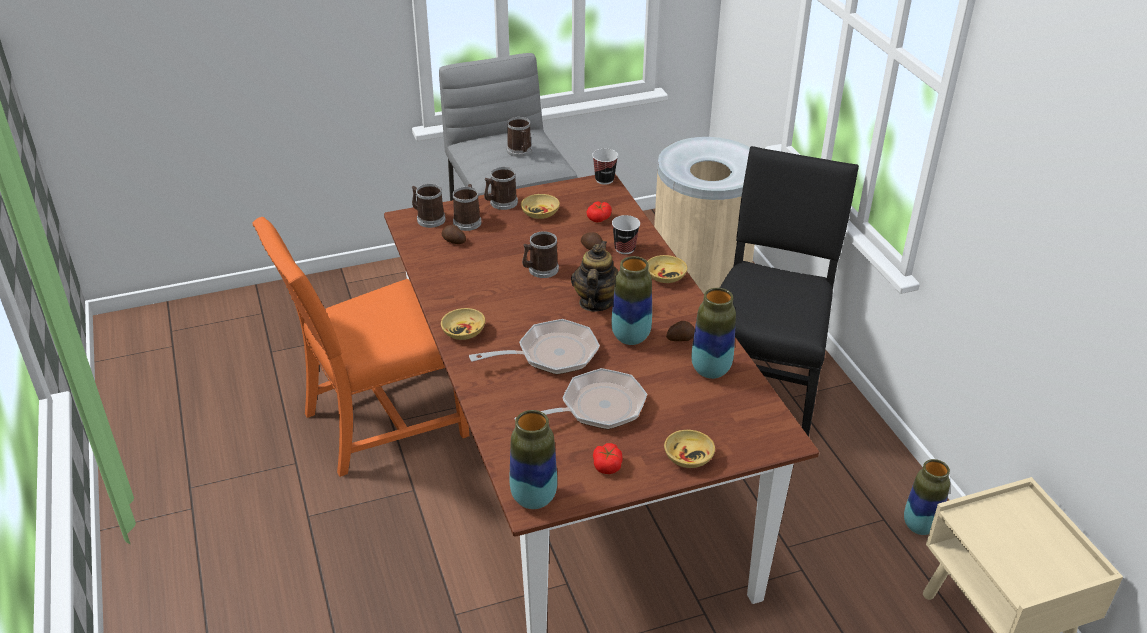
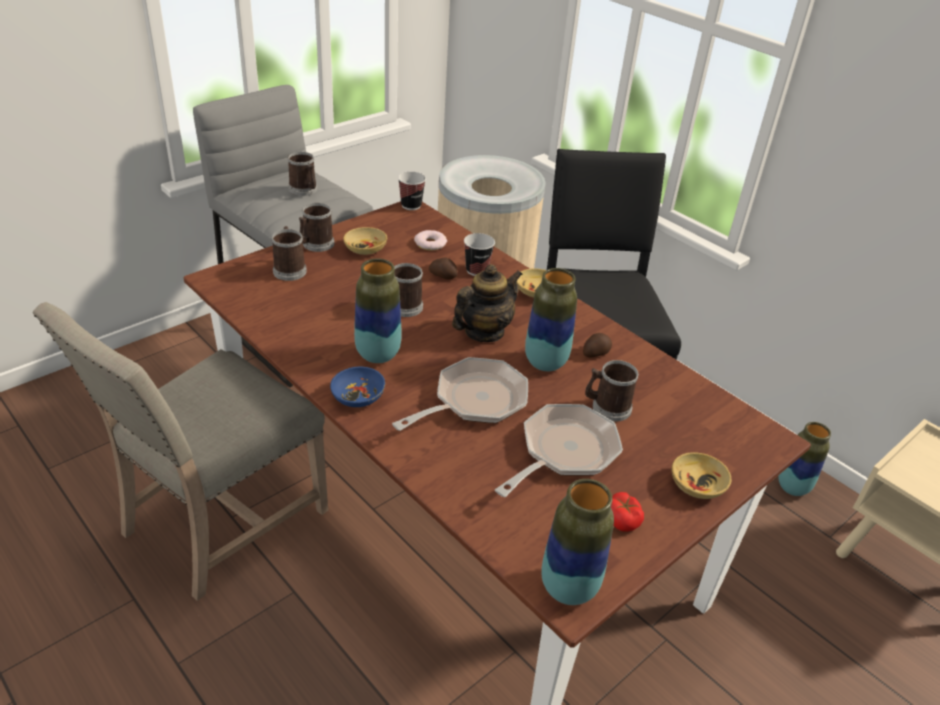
camera: 25 degrees left, 0 degrees up
orange chair [252,217,469,477] -> beige chair [33,302,328,601]
mug [412,184,445,228] -> mug moved to [585,360,639,422]
beige bowl [441,308,485,340] -> blue bowl [330,367,385,407]
potato [442,225,466,244] -> none
teapot [571,241,618,312] -> teapot turned 60 degrees clockwise [452,264,523,342]
tomato [587,201,612,222] -> donut [414,230,447,251]
vase [691,288,736,379] -> vase moved to [354,258,402,363]

